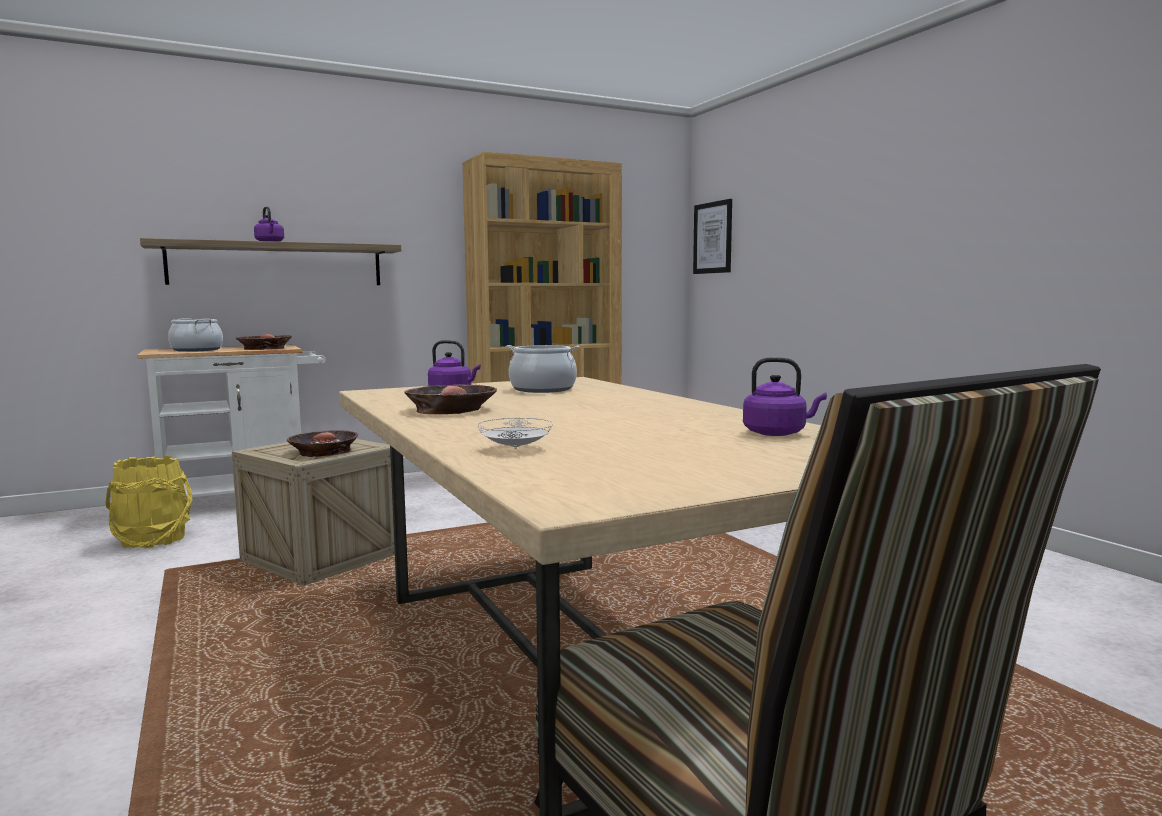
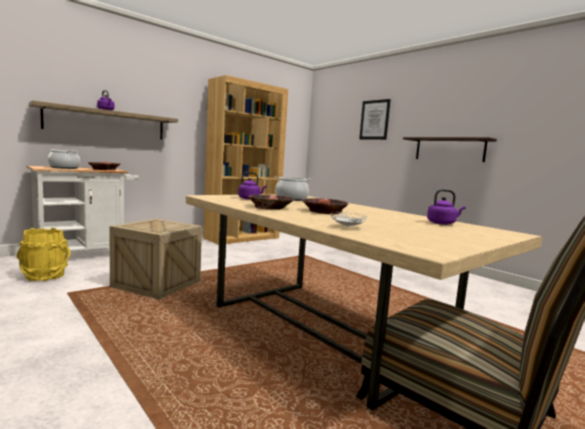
camera: 15 degrees left, 0 degrees up
bowl [287,430,358,457] -> bowl moved to [302,198,349,214]
picture [693,199,732,274] -> picture moved to [359,99,391,140]
none -> shelf [403,137,497,162]

